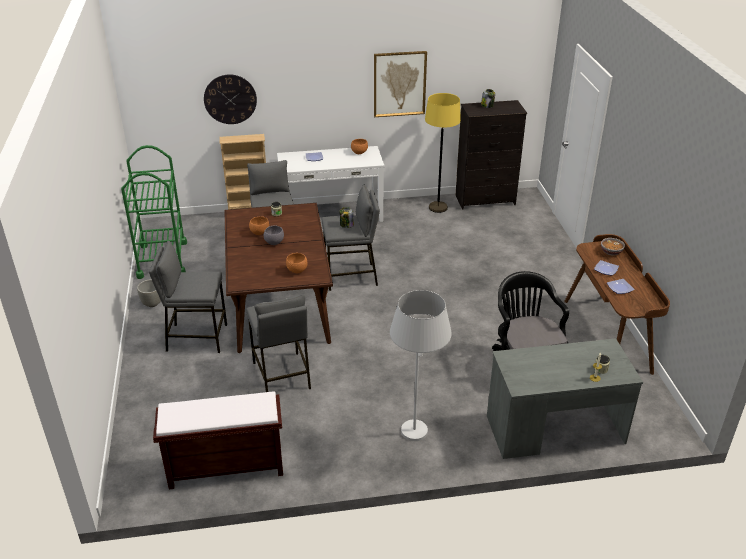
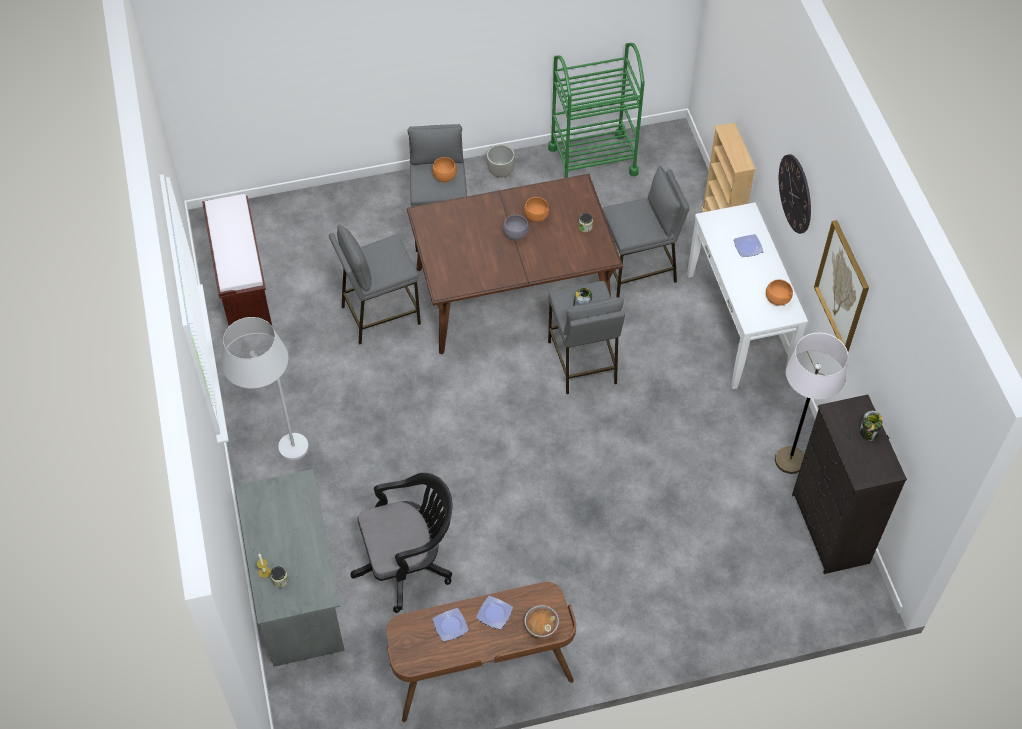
camera: 85 degrees right, 20 degrees up
wall clock [204,74,257,124] -> wall clock moved to [779,154,811,234]
orange bowl [286,253,307,273] -> orange bowl moved to [432,157,457,182]
yellow floor lamp [425,93,461,213] -> white floor lamp [775,333,849,474]

